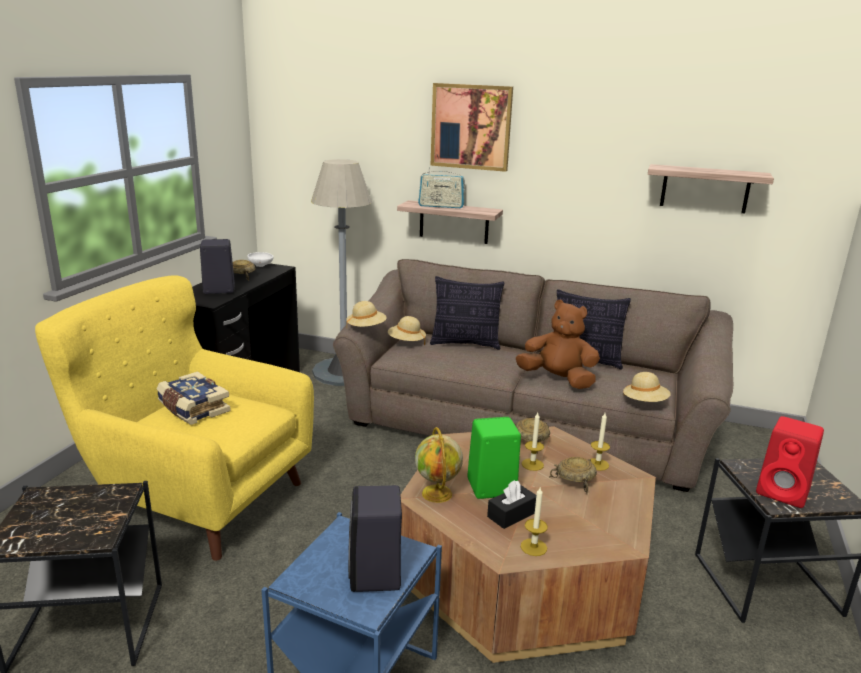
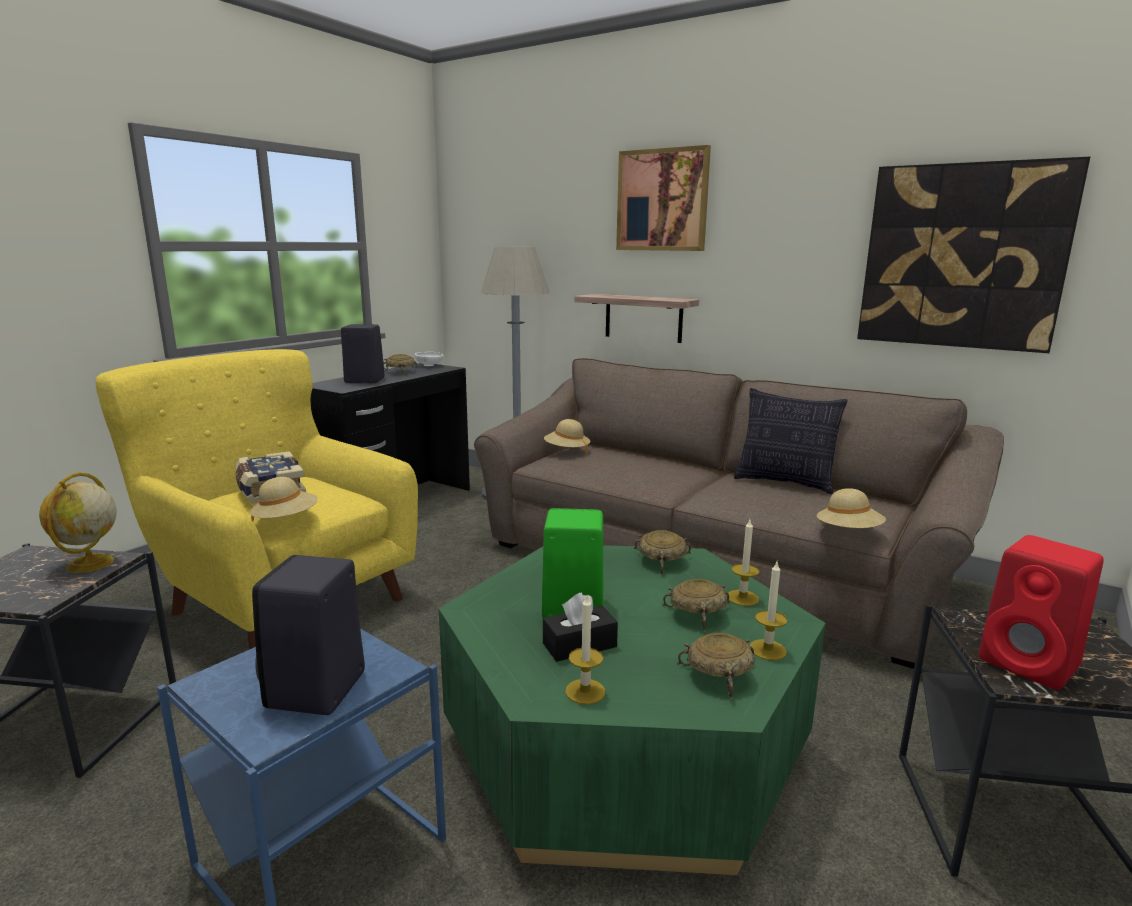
camera: 15 degrees right, 5 degrees down
beige hat [346,301,387,327] -> beige hat moved to [250,477,318,522]
brown coffee table [400,426,656,663] -> green coffee table [439,545,826,875]
globe [415,427,463,503] -> globe moved to [39,472,117,573]
radio [418,167,465,208] -> none
pillow [430,276,505,350] -> none
brown plush toy [516,300,600,389] -> none
candle [522,413,544,471] -> candle moved to [750,562,788,660]
shelf [648,164,774,213] -> picture [857,157,1090,353]
none -> beige bowl [677,633,755,700]

